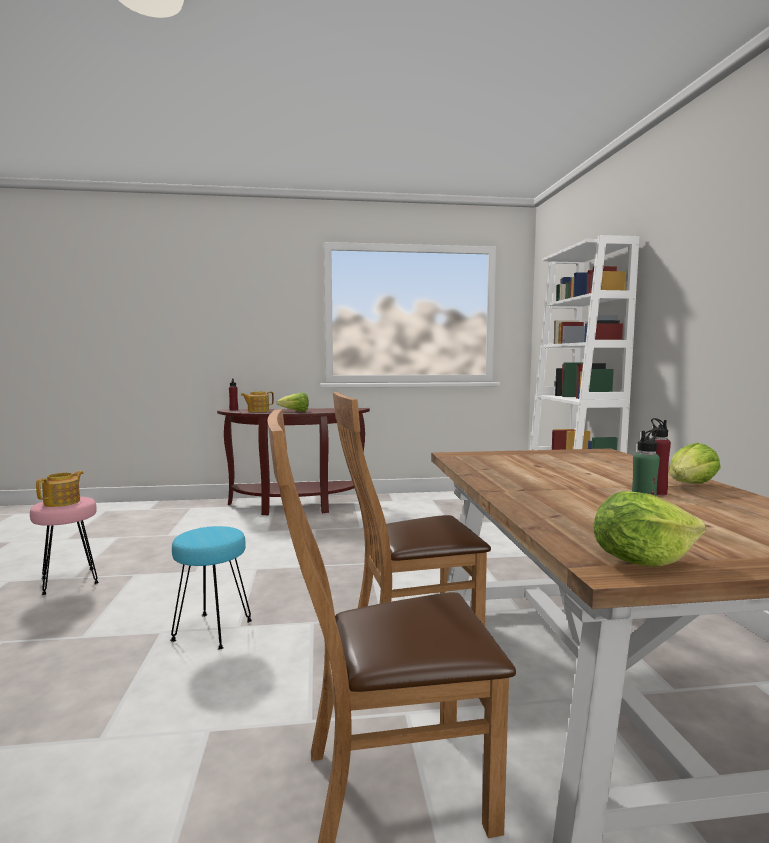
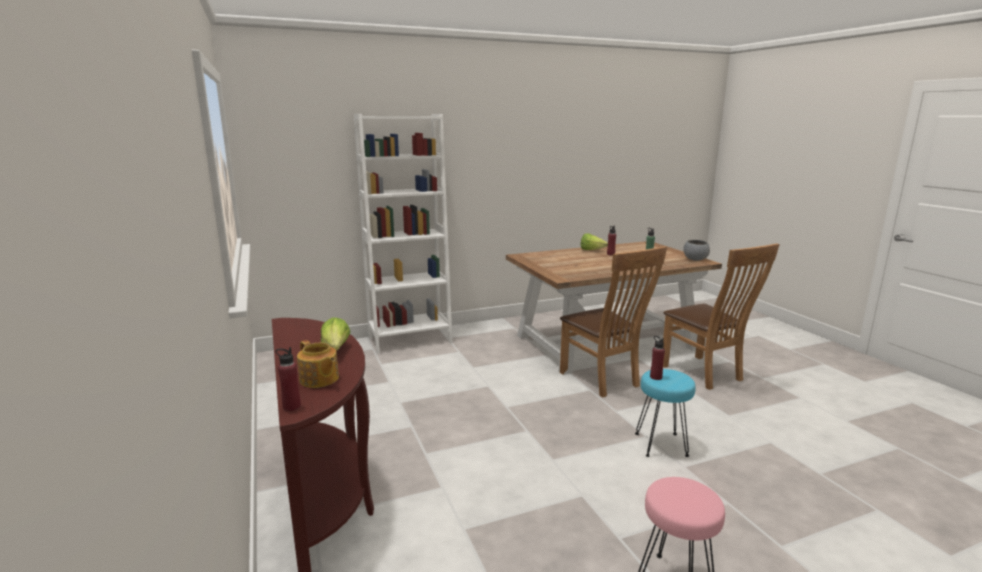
camera: 105 degrees left, 10 degrees up
teapot [36,471,83,507] -> none
lettuce [594,491,705,567] -> grey bowl [683,240,710,261]
none -> red bottle [650,336,665,380]

